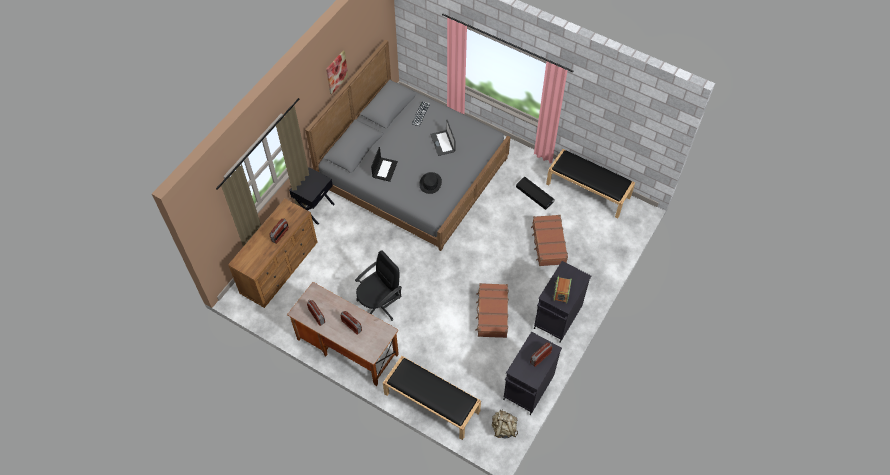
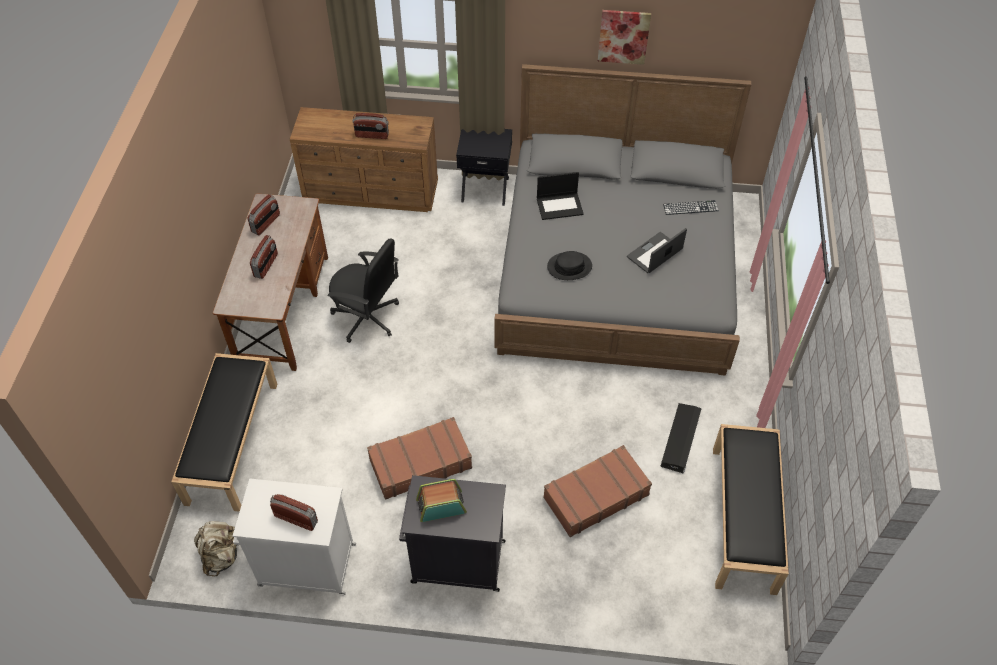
camera: 65 degrees right, 5 degrees down
black cabinet [503,332,562,415] -> white cabinet [233,478,356,595]

